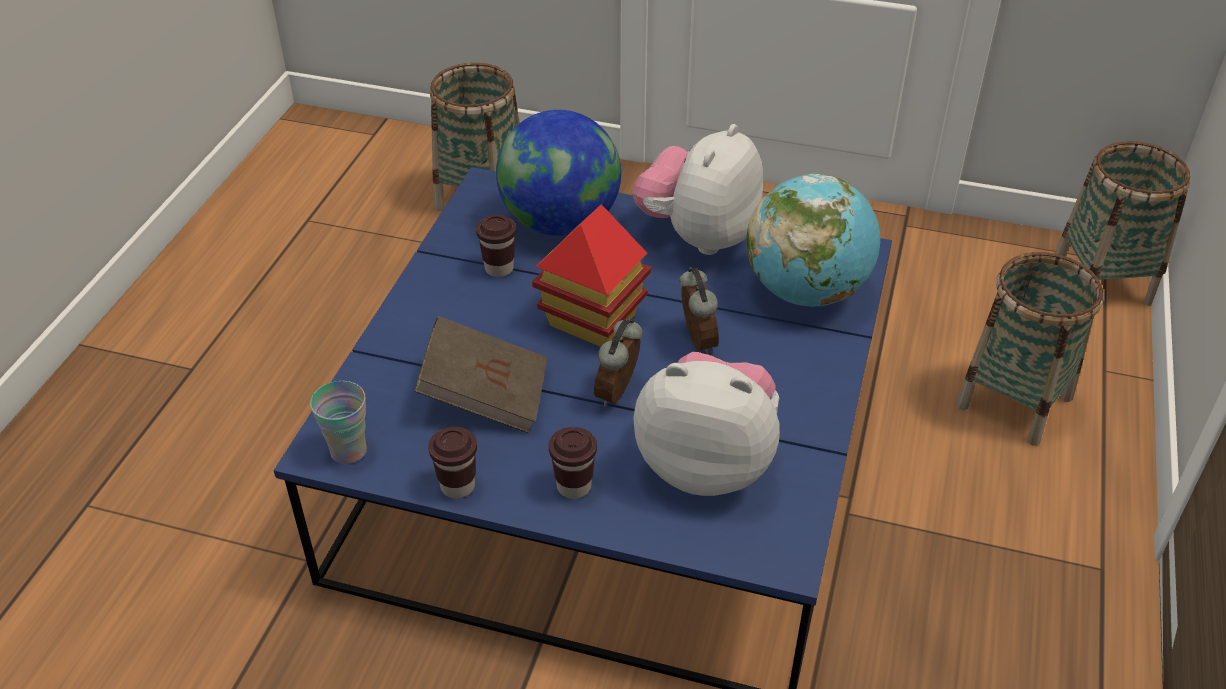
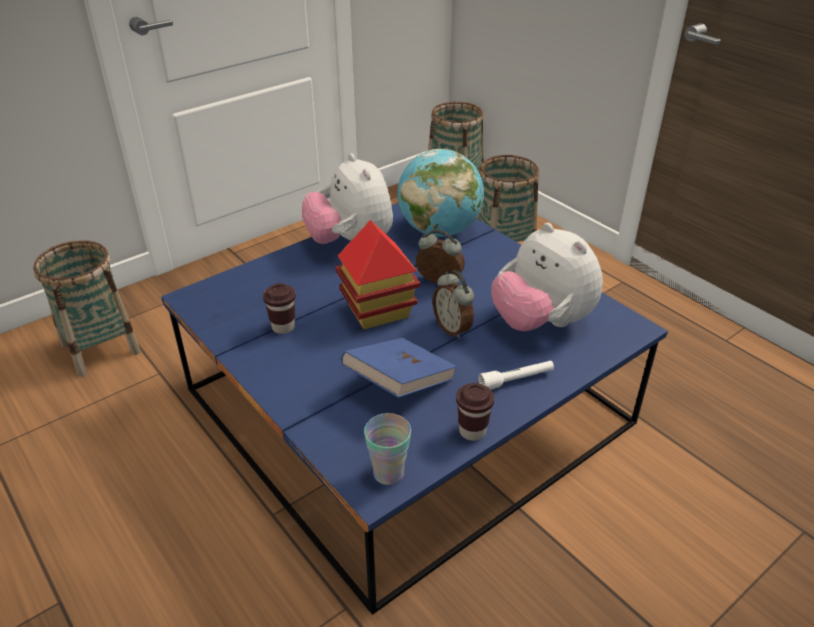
camera: 55 degrees left, 5 degrees down
brown book [414,316,548,433] -> blue book [341,338,457,398]
globe [496,110,621,236] -> none
brown cup [549,427,597,499] -> white flashlight [478,360,554,390]
plush toy [633,352,780,496] -> plush toy turned 90 degrees counterclockwise [491,223,603,331]

